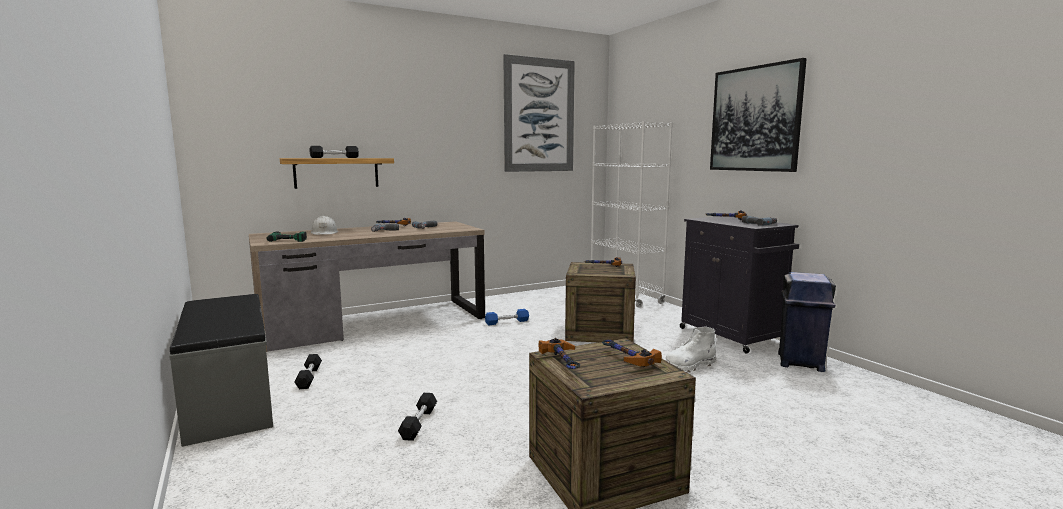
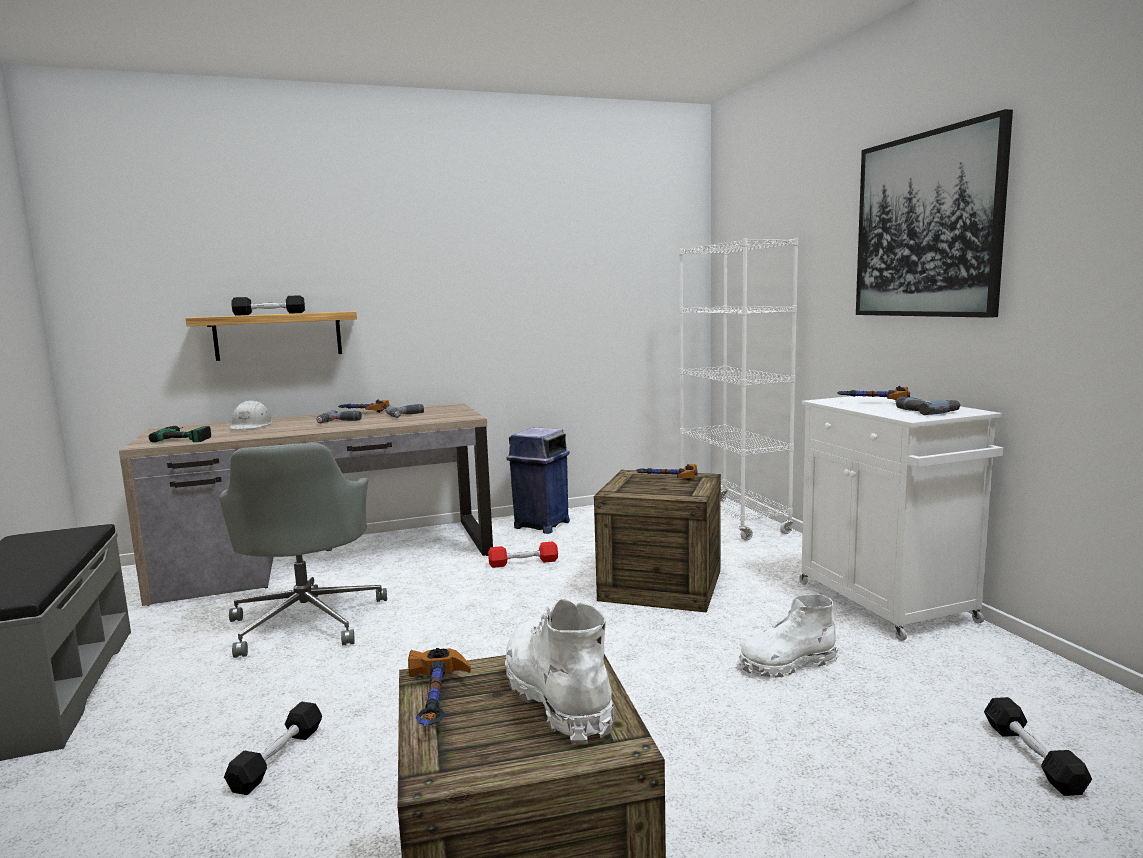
camera: 10 degrees right, 0 degrees up
black dumbbell [294,354,322,389] -> black dumbbell moved to [984,697,1092,796]
blue dumbbell [485,309,529,325] -> red dumbbell [488,542,558,568]
picture [503,54,575,172] -> none
hammer [602,340,662,367] -> white boot [505,599,614,743]
black cabinet [680,216,799,354] -> white cabinet [799,396,1003,641]
blue trash can [778,272,836,372] -> blue trash can moved to [507,427,570,534]
none -> grey office chair [219,443,387,658]

